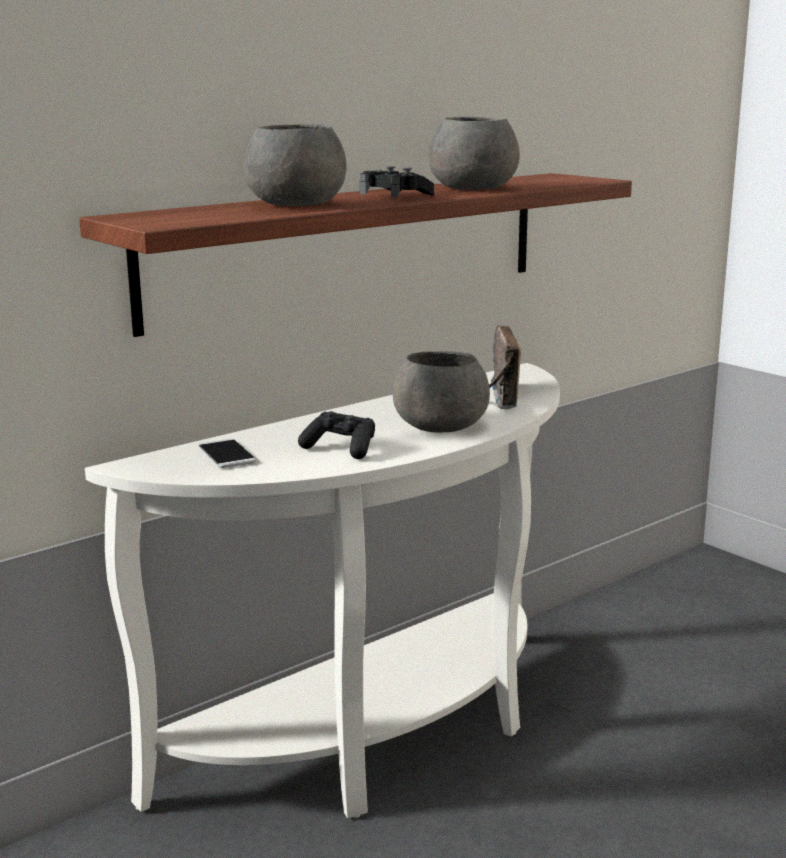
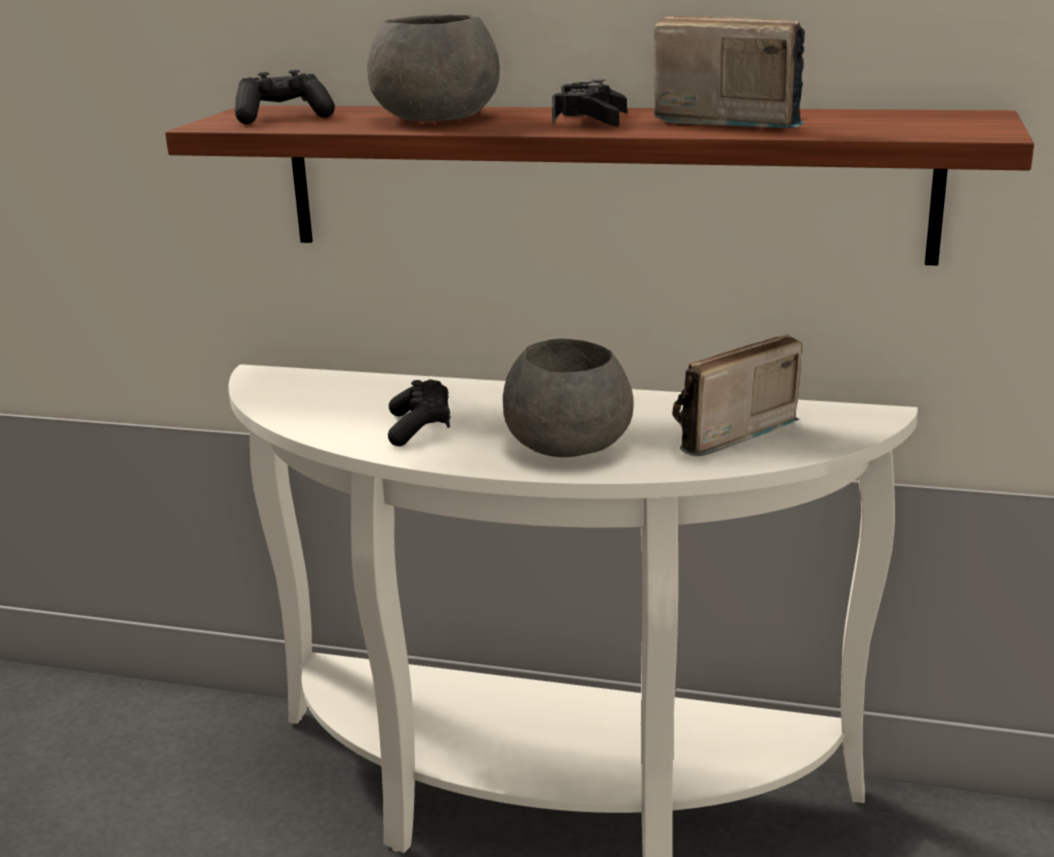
camera: 55 degrees right, 5 degrees up
phone [198,439,257,468] -> none
grey bowl [428,117,520,190] -> radio [654,16,805,128]
none -> black game controller [235,70,335,124]

